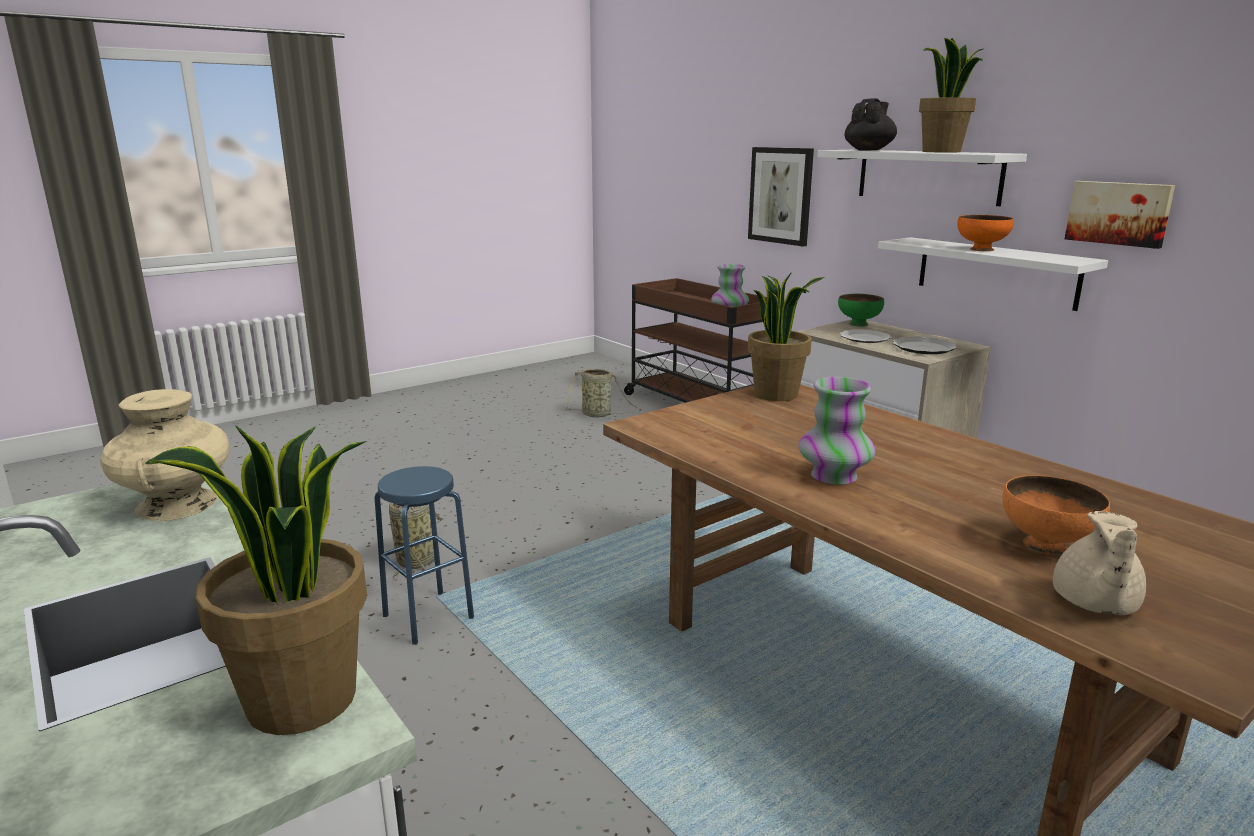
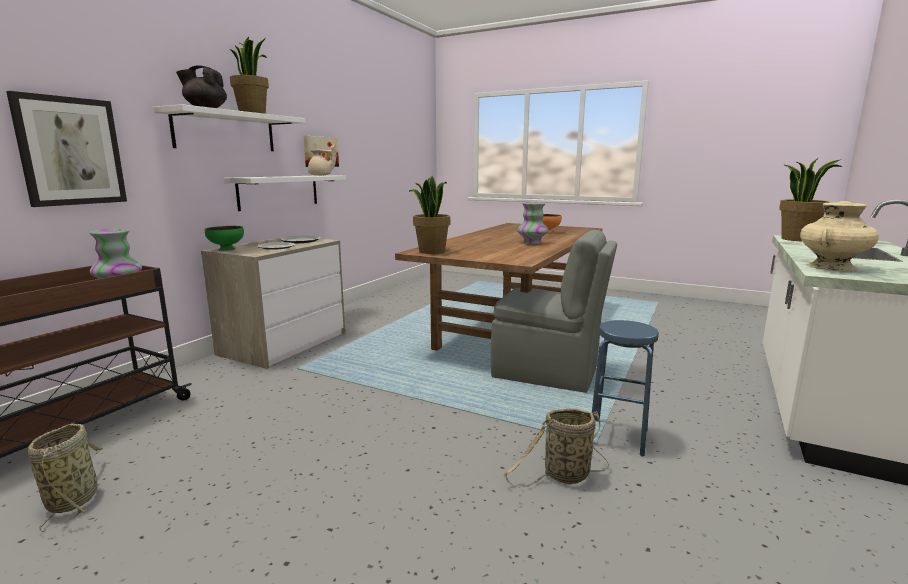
camera: 115 degrees left, 5 degrees down
orange bowl [957,215,1014,251] -> none
beige teapot [1053,511,1146,615] -> beige teapot moved to [308,144,336,176]
none -> grey chair [491,230,617,393]

